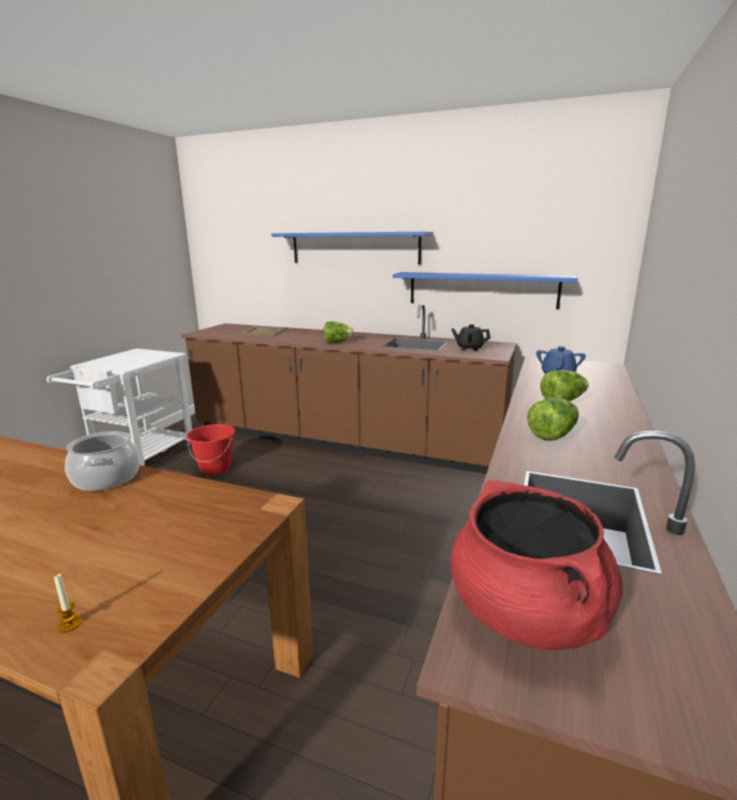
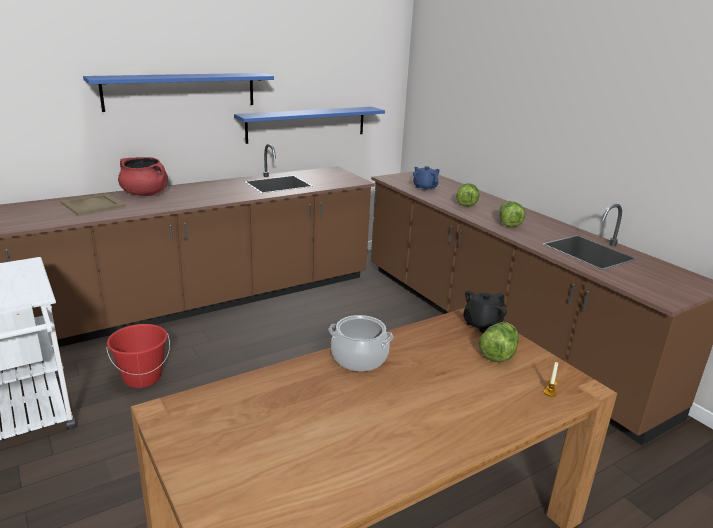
camera: 55 degrees left, 5 degrees up
lettuce [323,321,354,343] -> lettuce moved to [479,322,519,362]
red cooking pot [450,480,623,650] -> red cooking pot moved to [118,157,168,196]
black teapot [451,324,491,351] -> black teapot moved to [463,290,507,333]

